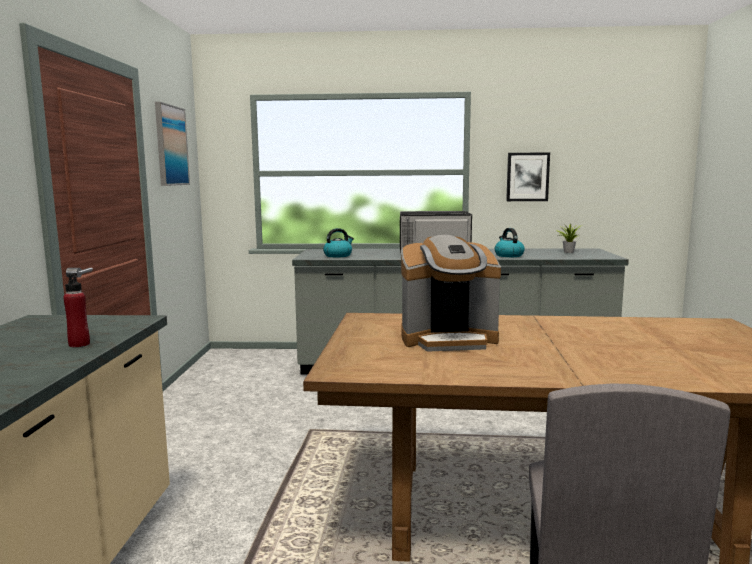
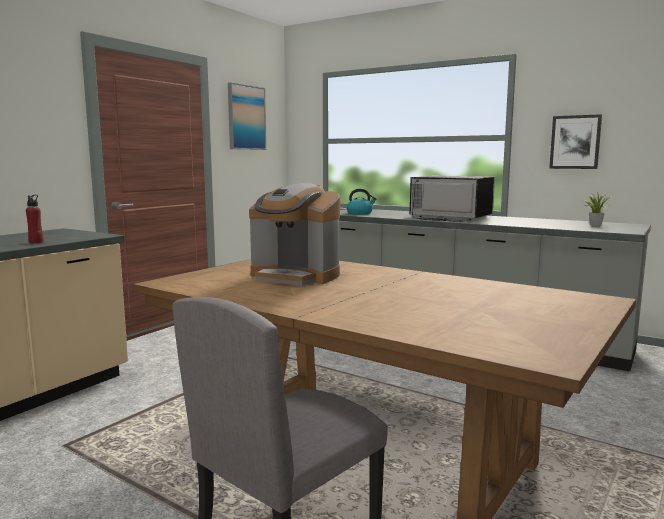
camera: 30 degrees right, 0 degrees up
kettle [495,228,525,257] -> none

